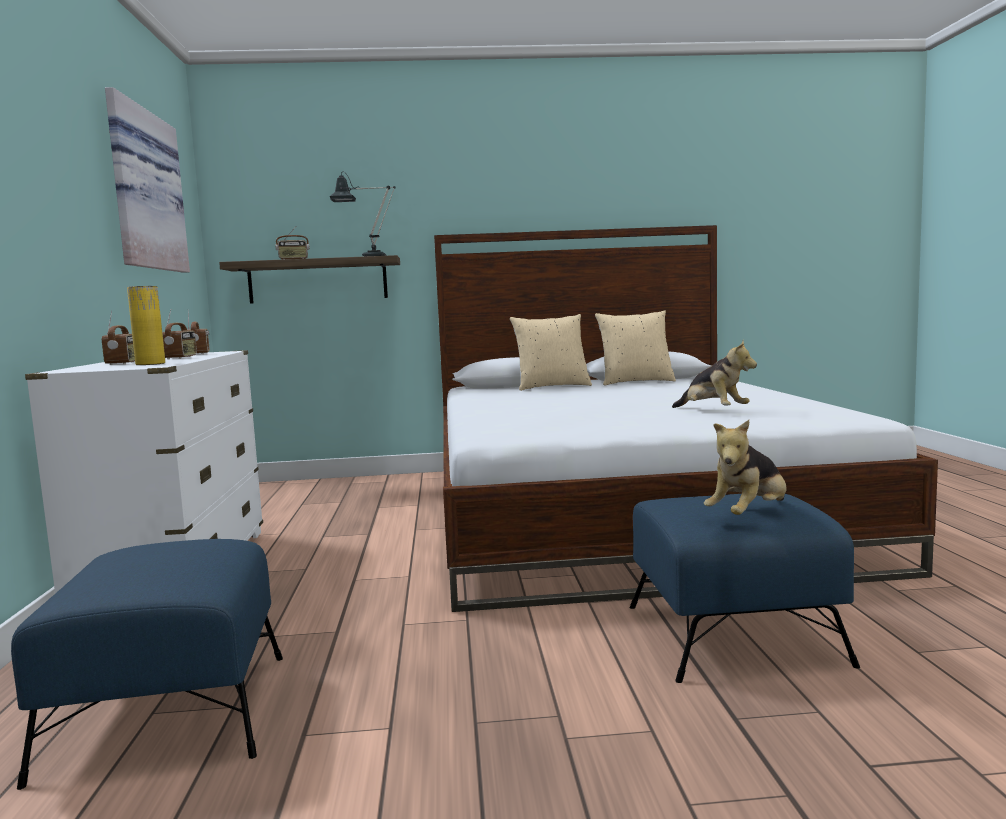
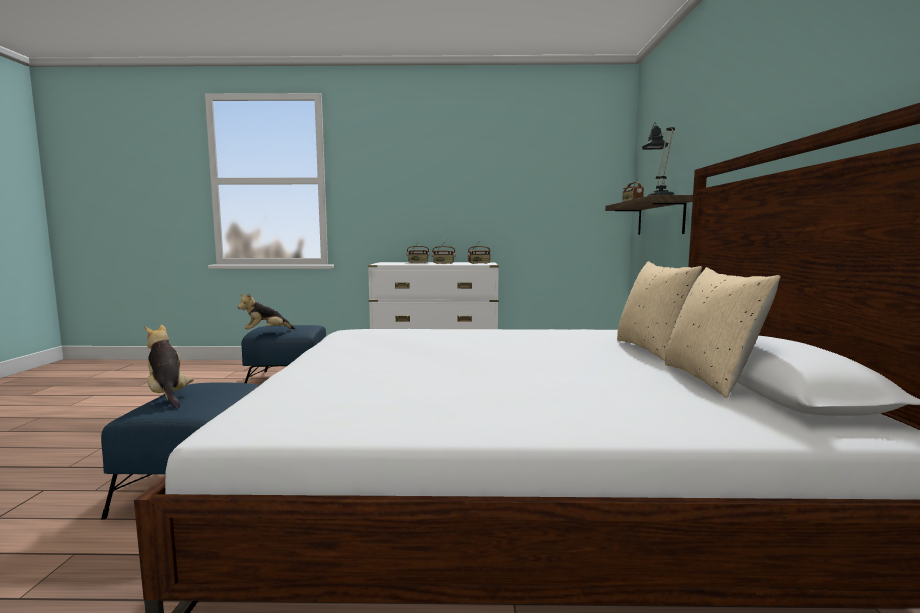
camera: 95 degrees right, 0 degrees up
picture [105,87,190,273] -> none
yellow vase [127,286,165,365] -> none
plush toy [672,340,757,408] -> plush toy moved to [238,293,295,329]

